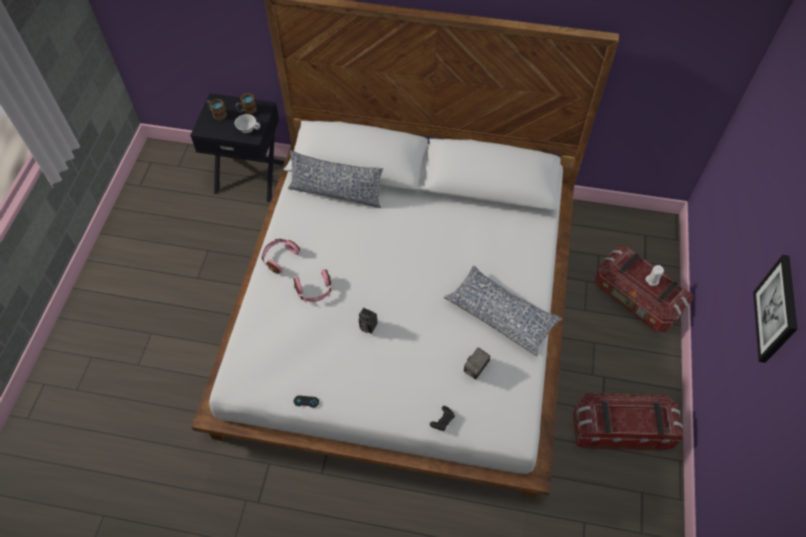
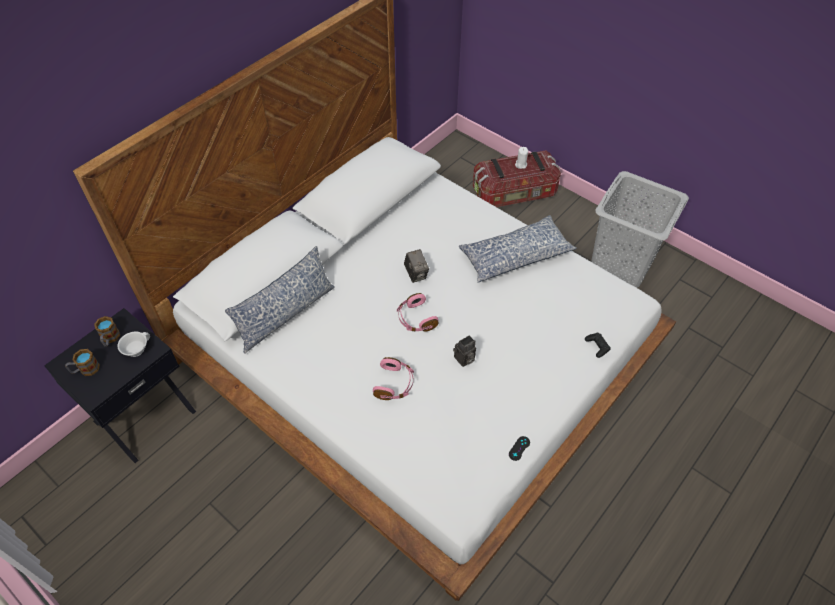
camera: 60 degrees left, 5 degrees down
pink headphones [261,239,300,274] -> pink headphones moved to [397,293,438,332]
camera [464,347,490,379] -> camera moved to [404,249,429,283]
storage box [573,393,683,451] -> grey laundry basket [591,171,689,288]
picture [753,255,798,363] -> none

